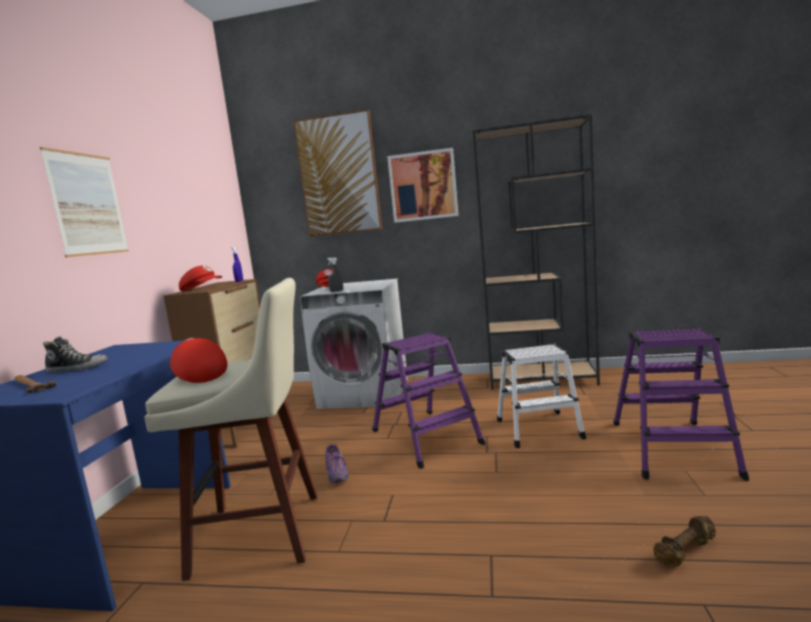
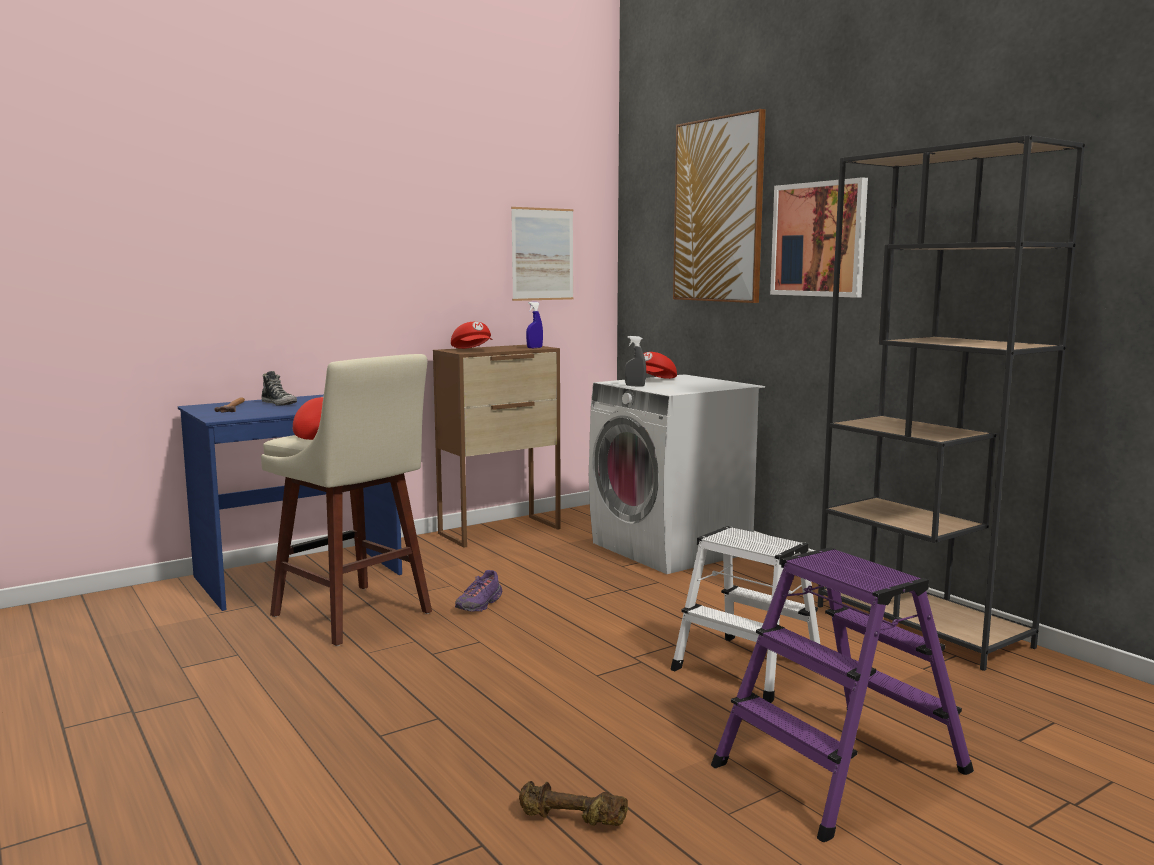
camera: 45 degrees right, 0 degrees up
picture [40,147,129,257] -> picture moved to [511,207,574,301]
purple step ladder [372,332,486,469] -> none

